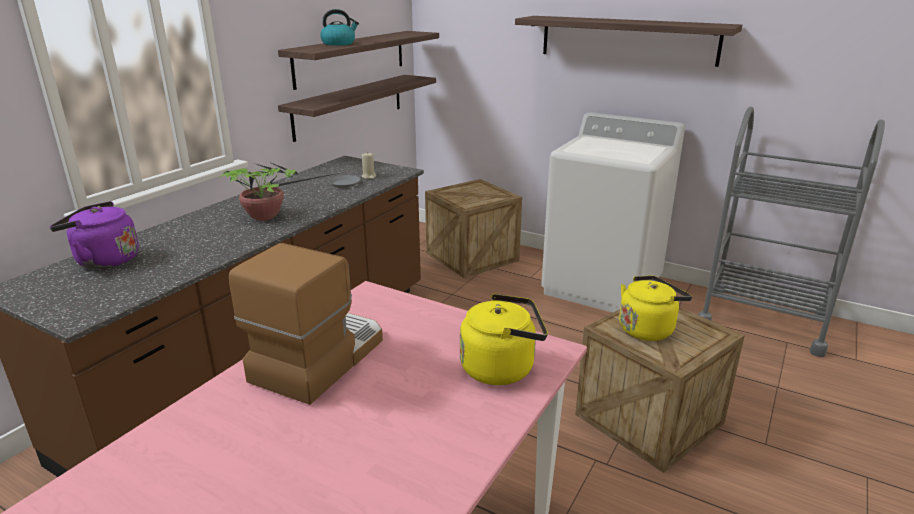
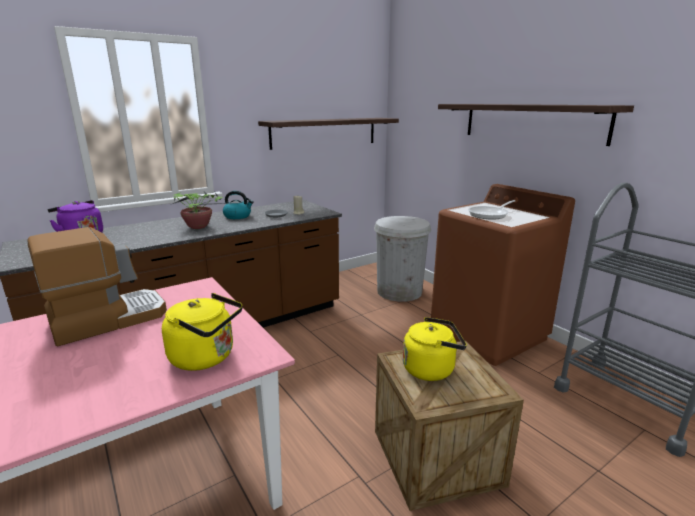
camera: 25 degrees right, 5 degrees down
shelf [278,75,436,142] -> none
kettle [320,9,359,46] -> kettle moved to [223,191,254,219]
crate [425,179,522,278] -> white trash can [374,216,431,302]
white washing machine [541,112,685,313] -> brown washing machine [431,184,575,366]
none -> frying pan [468,200,515,219]

